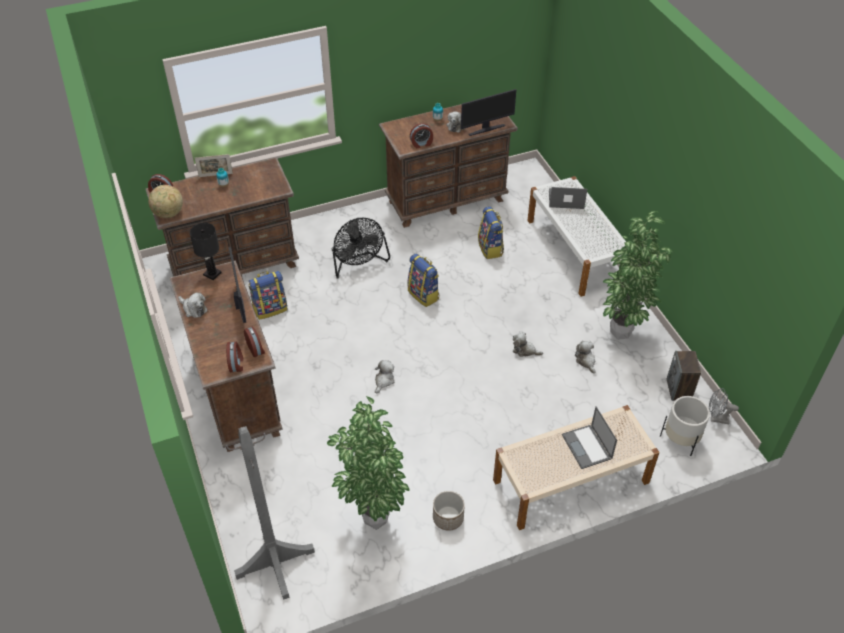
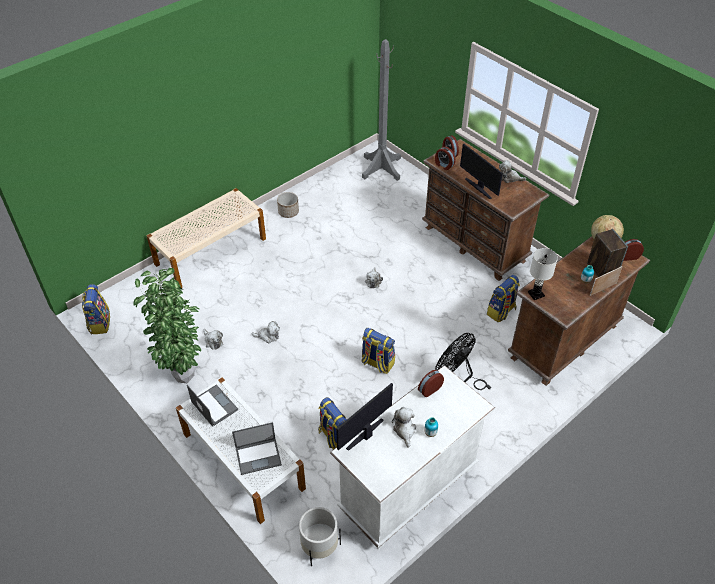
camera: 160 degrees right, 0 degrees up
black table lamp [190,223,222,280] -> none
potted plant [327,396,410,530] -> none
brown dresser [379,104,518,228] -> white dresser [330,365,495,550]
laptop [562,407,617,469] -> laptop moved to [187,385,238,426]
white planter [660,396,710,456] -> white planter moved to [299,507,341,566]
speaker [667,351,701,401] -> speaker moved to [587,229,628,277]
grey fan [709,388,739,424] -> backpack [82,284,110,334]
none -> white table lamp [528,248,558,300]

